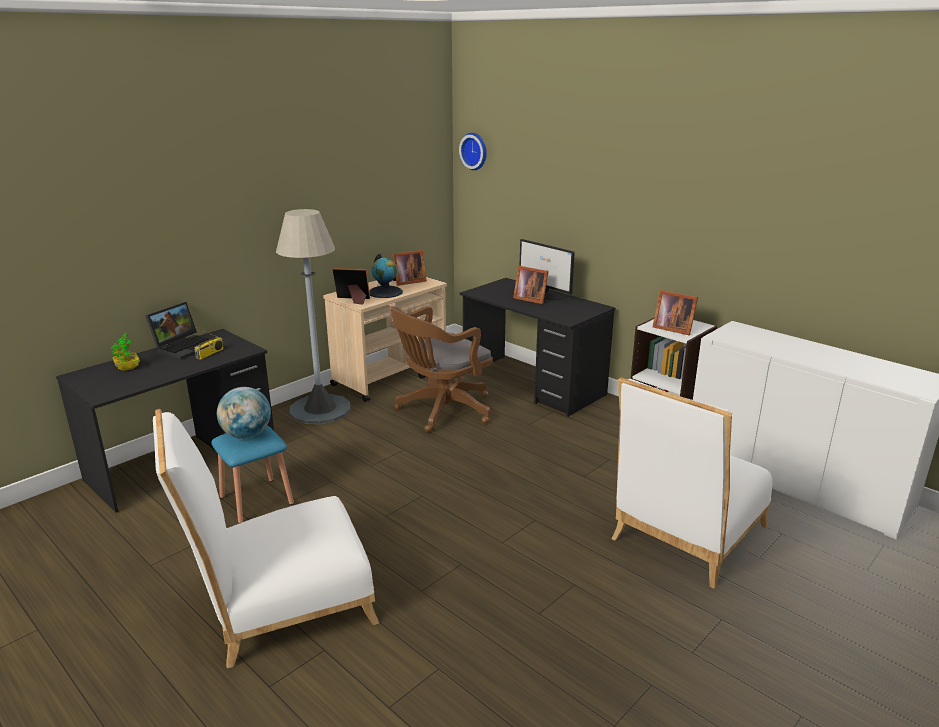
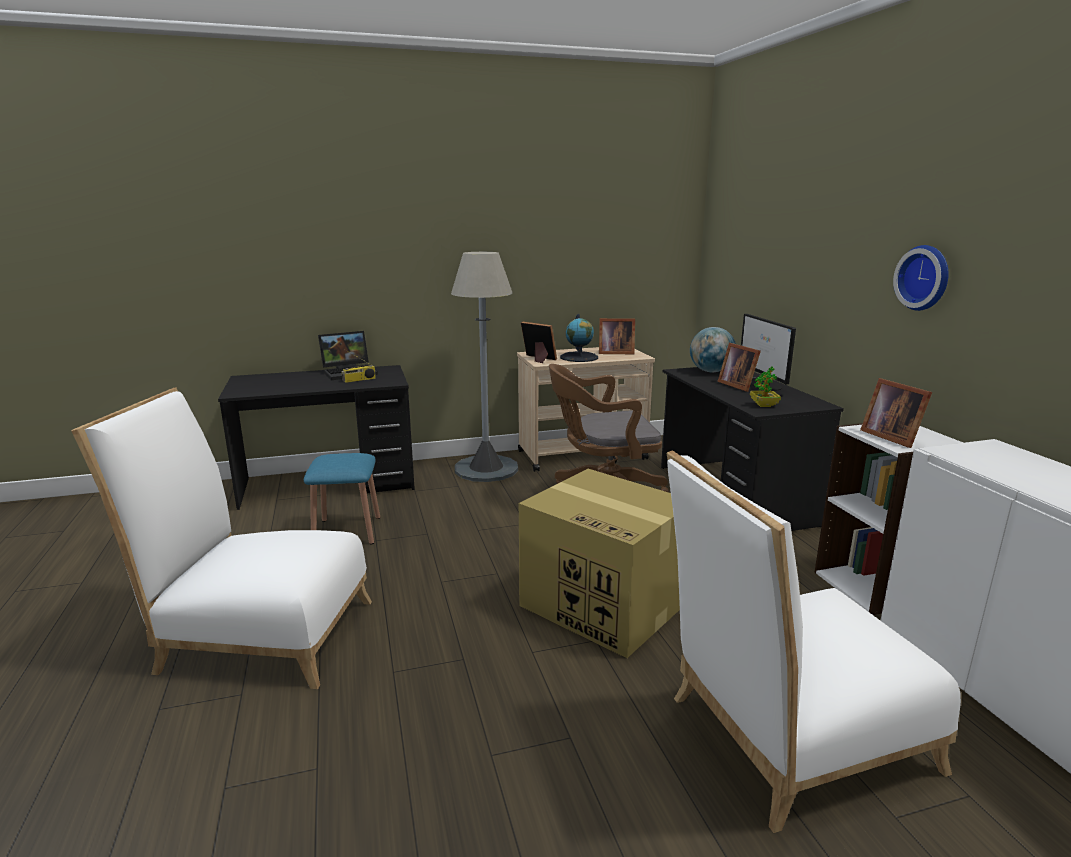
camera: 30 degrees right, 5 degrees down
potted plant [111,333,140,371] -> potted plant moved to [750,366,781,407]
globe [217,387,271,439] -> globe moved to [690,327,736,372]
wall clock [459,133,487,170] -> wall clock moved to [893,245,949,311]
none -> cardboard box [519,469,680,658]

